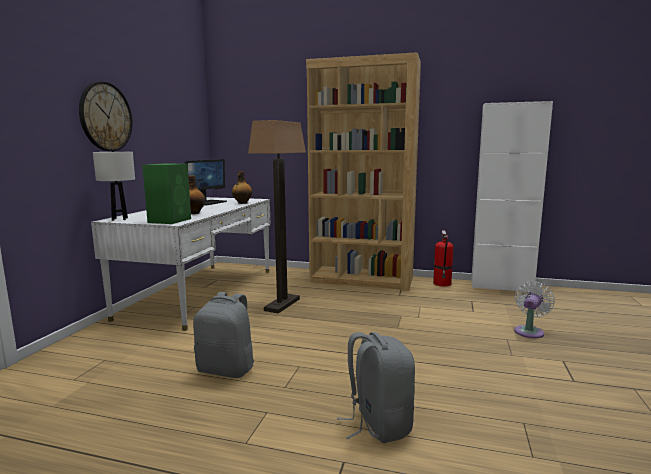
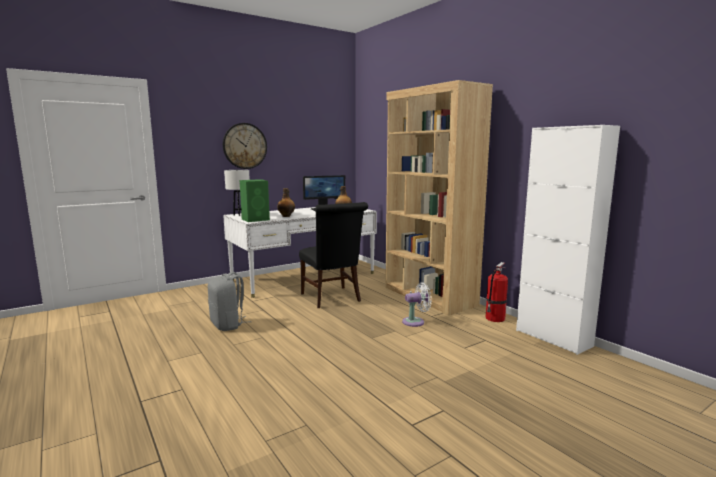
camera: 40 degrees right, 0 degrees up
floor lamp [248,120,306,314] -> black chair [299,202,368,308]
grey backpack [337,332,415,443] -> none
white fan [514,281,555,338] -> white fan moved to [402,282,432,327]

